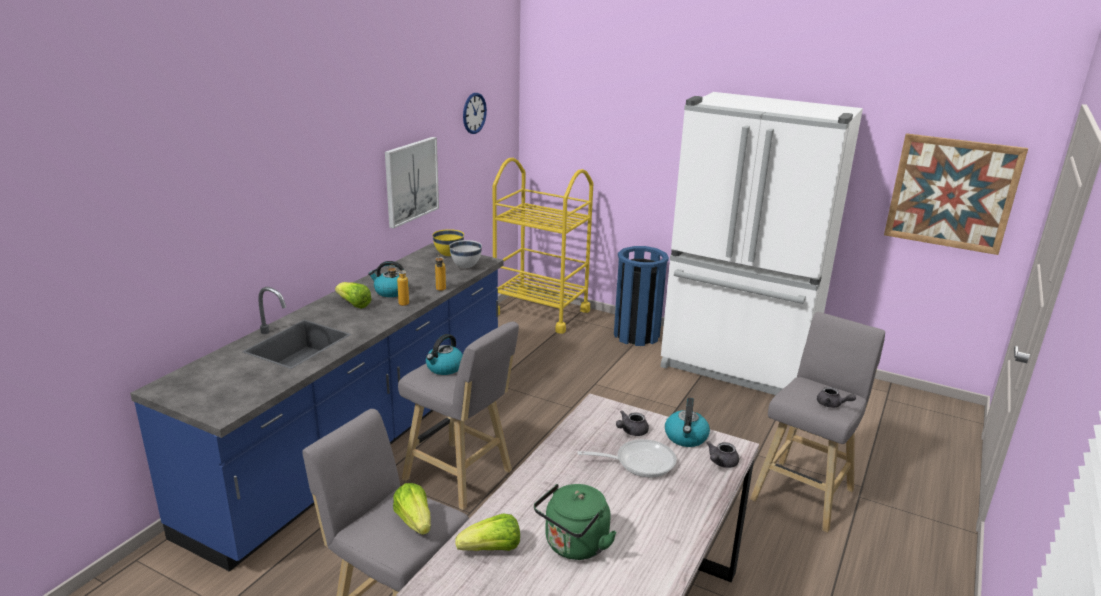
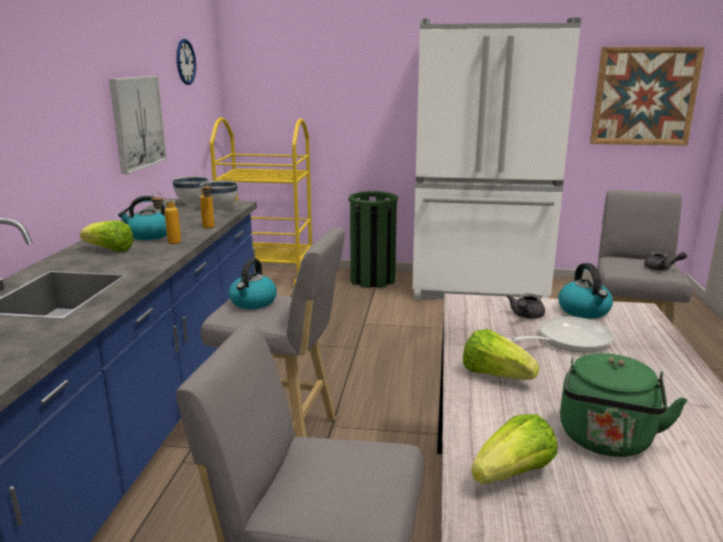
camera: 20 degrees left, 5 degrees down
lettuce [393,483,431,535] -> lettuce moved to [463,329,539,380]
yellow bowl [433,229,464,256] -> white bowl [172,176,209,204]
blue trash can [614,246,669,346] -> green trash can [348,191,398,288]
grey teapot [707,441,739,468] -> none

